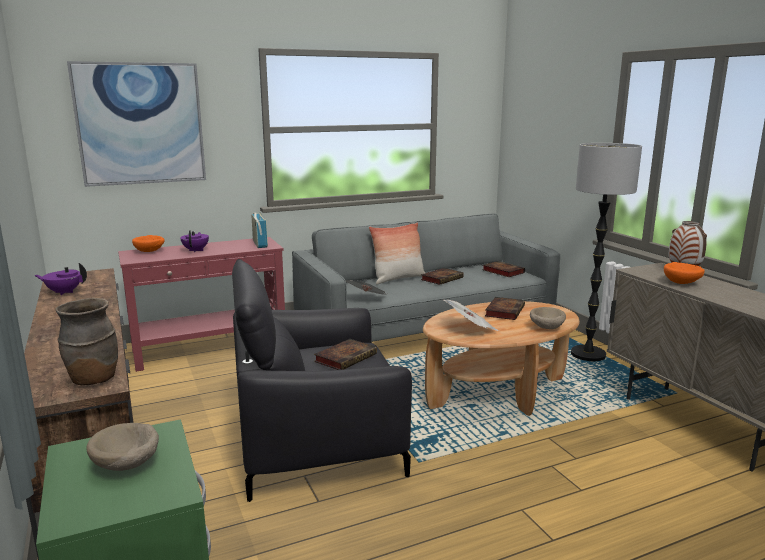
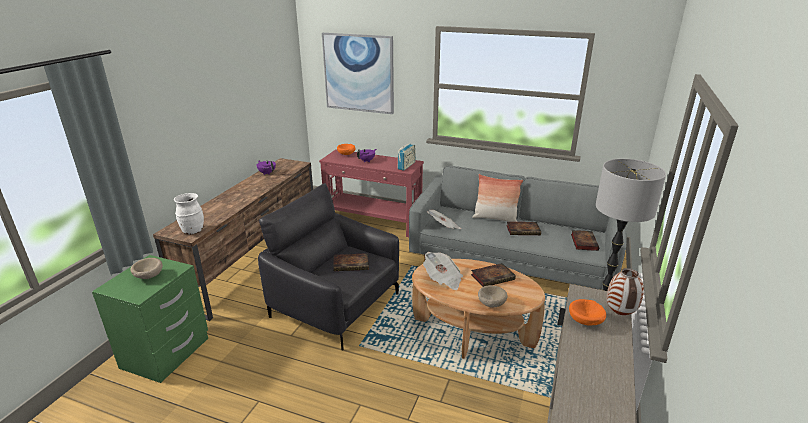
camera: 45 degrees right, 10 degrees up
brown vase [56,298,118,385] -> white vase [174,193,204,234]

